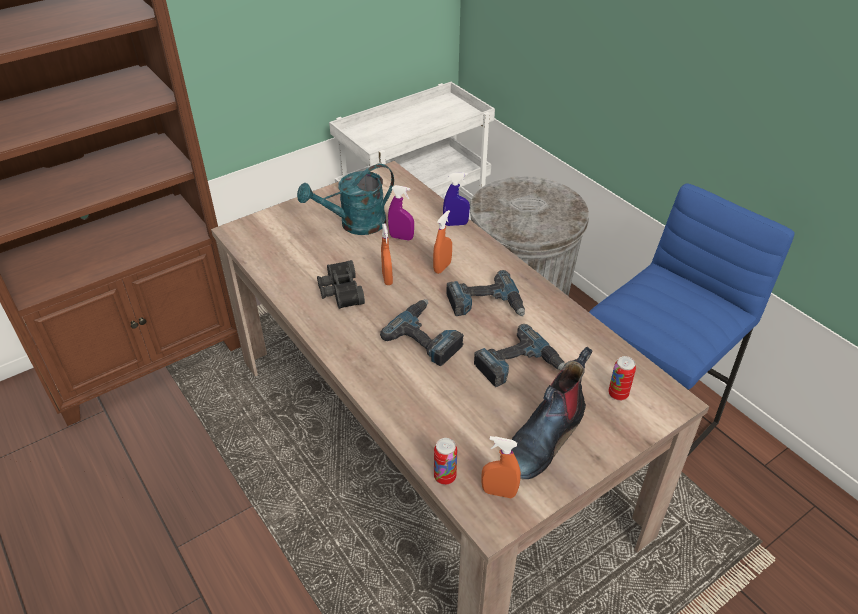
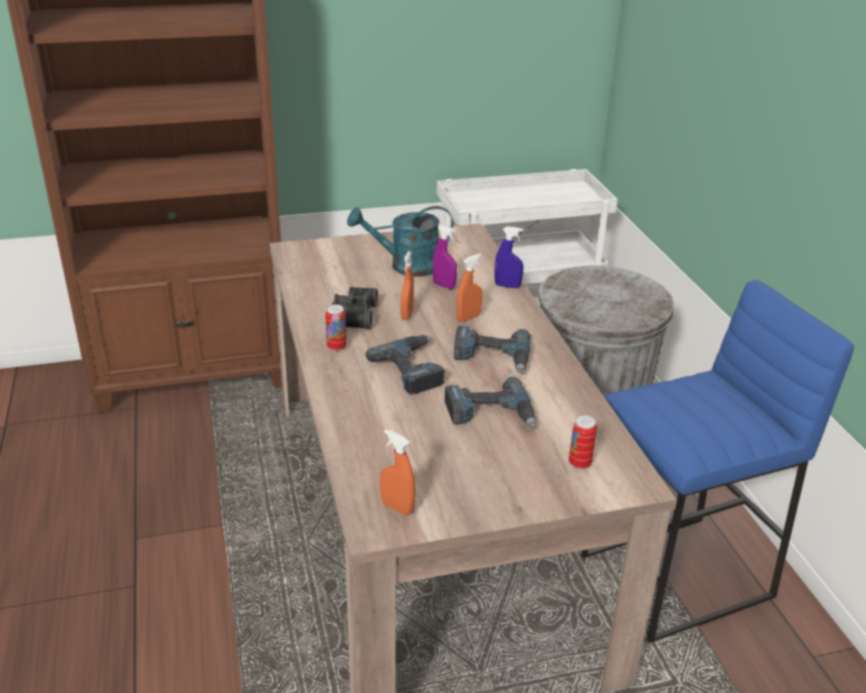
camera: 20 degrees right, 10 degrees down
can [434,438,457,485] -> can moved to [325,305,346,351]
boot [511,347,592,479] -> none

